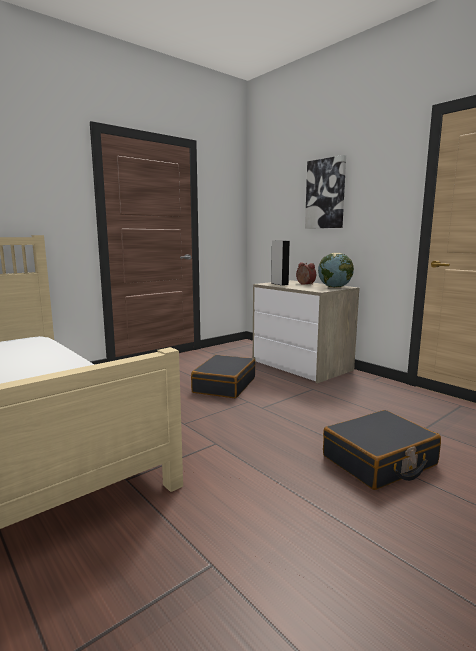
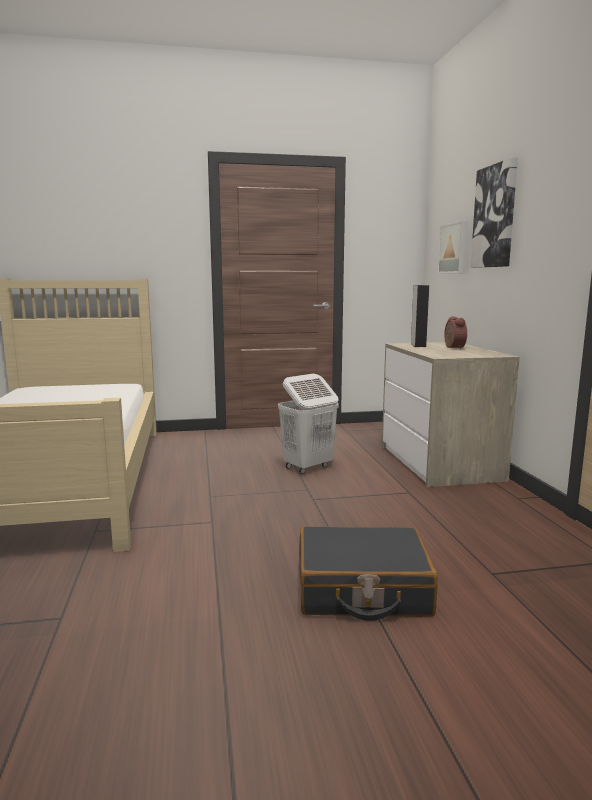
camera: 30 degrees right, 0 degrees up
black suitcase [191,355,255,398] -> white laundry basket [278,374,339,474]
globe [318,253,354,288] -> none
none -> picture [438,221,468,274]

